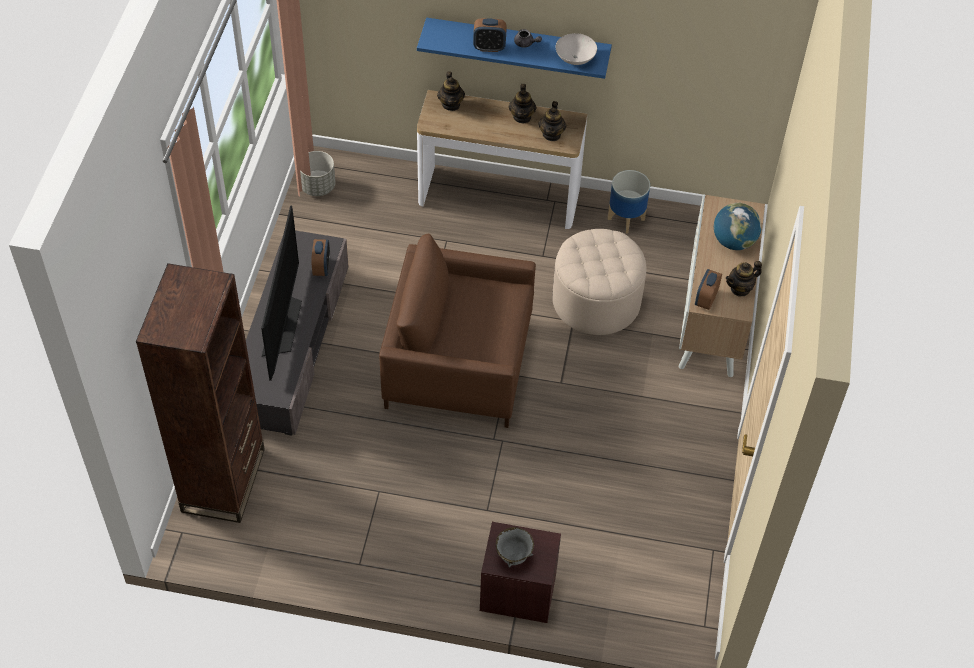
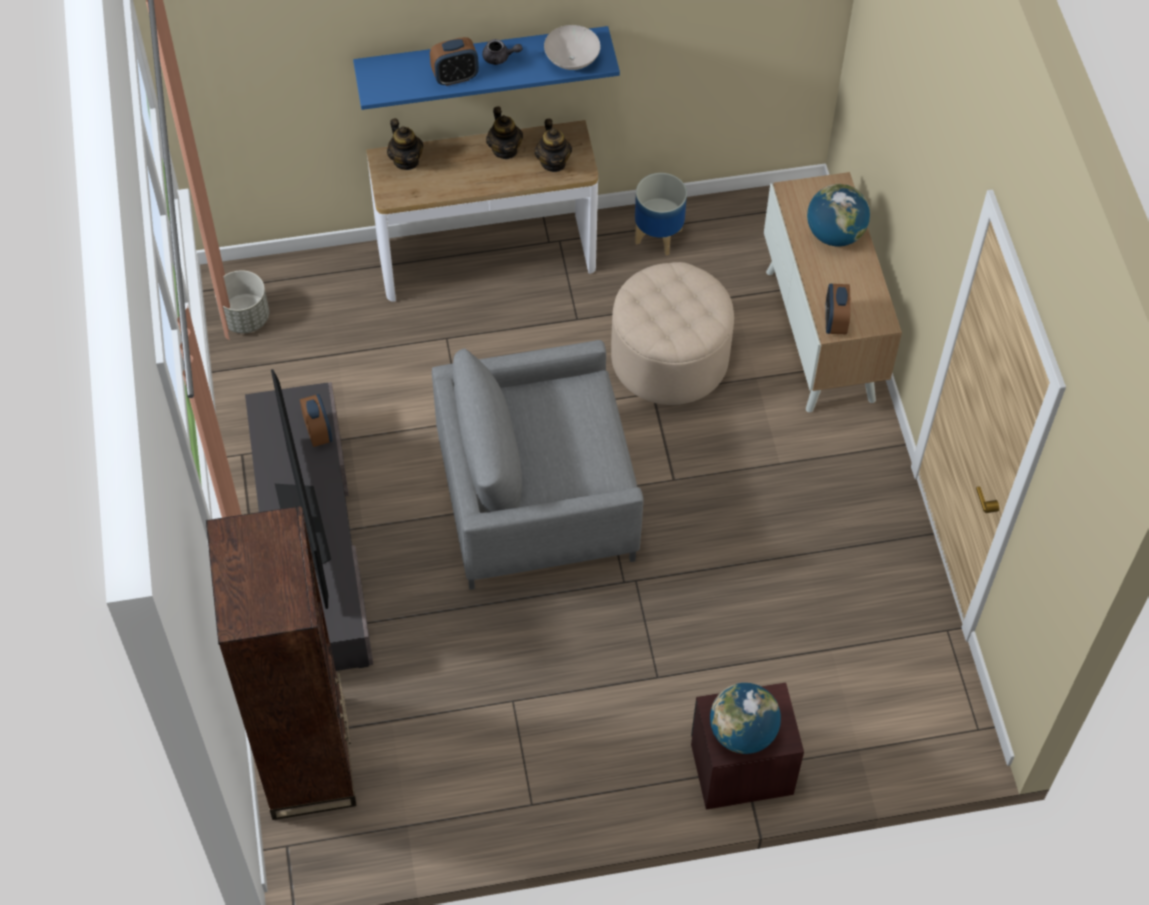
camera: 20 degrees left, 5 degrees up
brown armchair [379,234,536,428] -> grey armchair [432,340,644,590]
grey bowl [496,527,534,568] -> globe [710,683,781,754]
teapot [726,261,762,297] -> none

